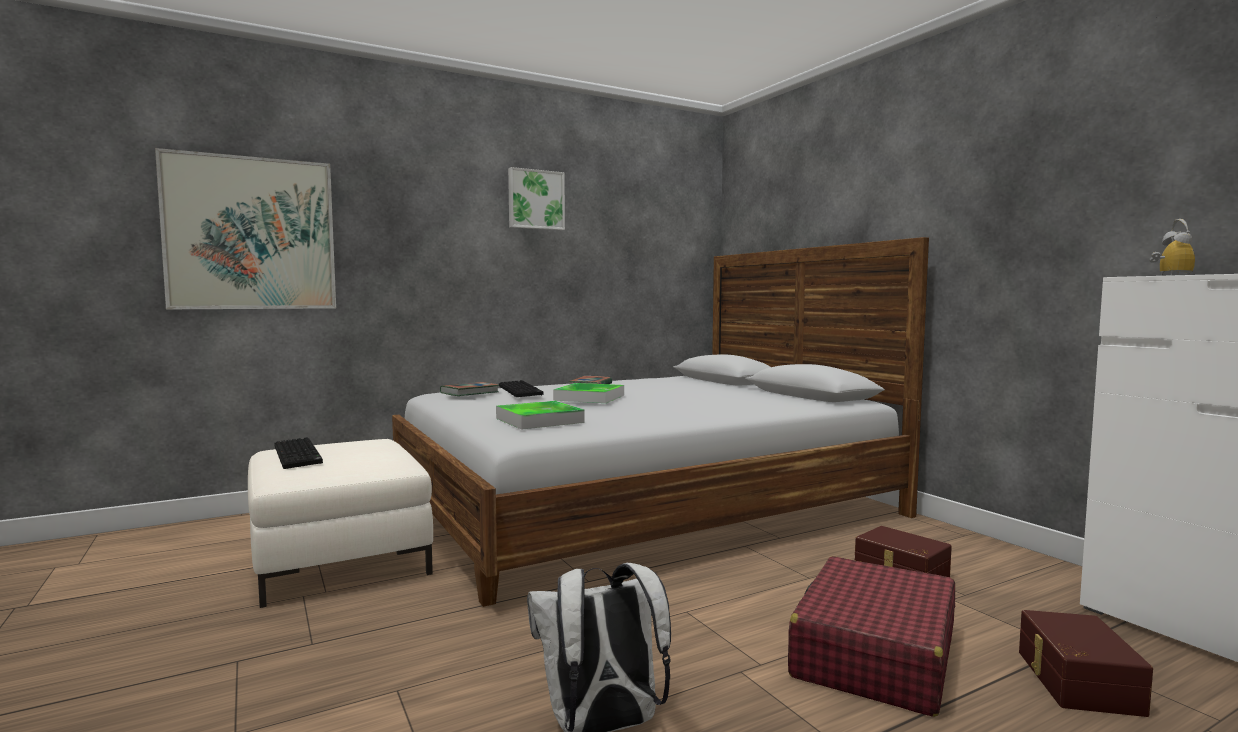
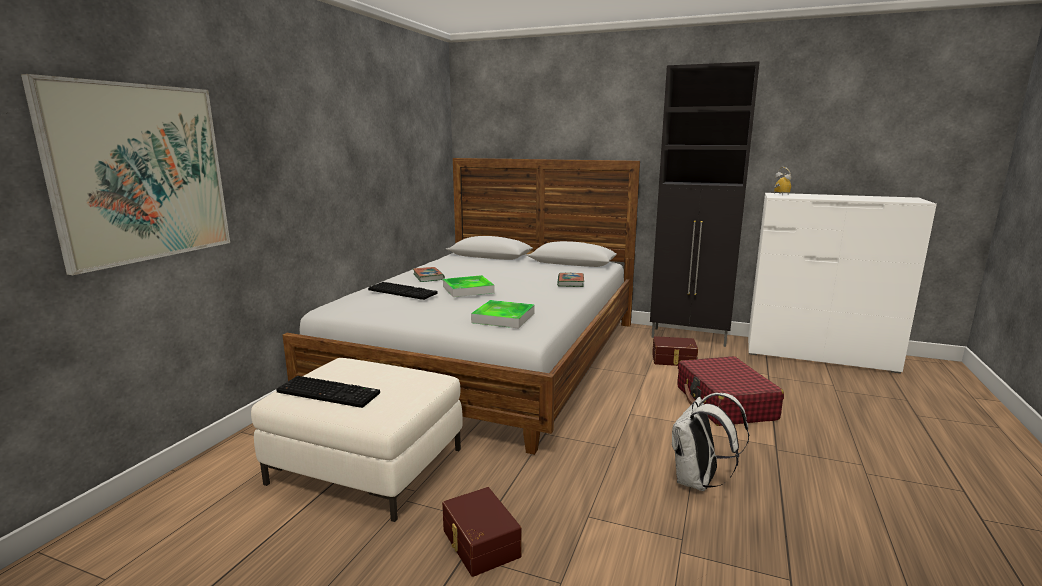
camera: 40 degrees left, 10 degrees up
book [440,382,499,396] -> book moved to [557,273,584,287]
picture [508,167,565,230] -> none
brown storage box [1019,610,1153,717] -> brown storage box moved to [442,487,521,577]
none -> black cabinet [650,61,760,347]

